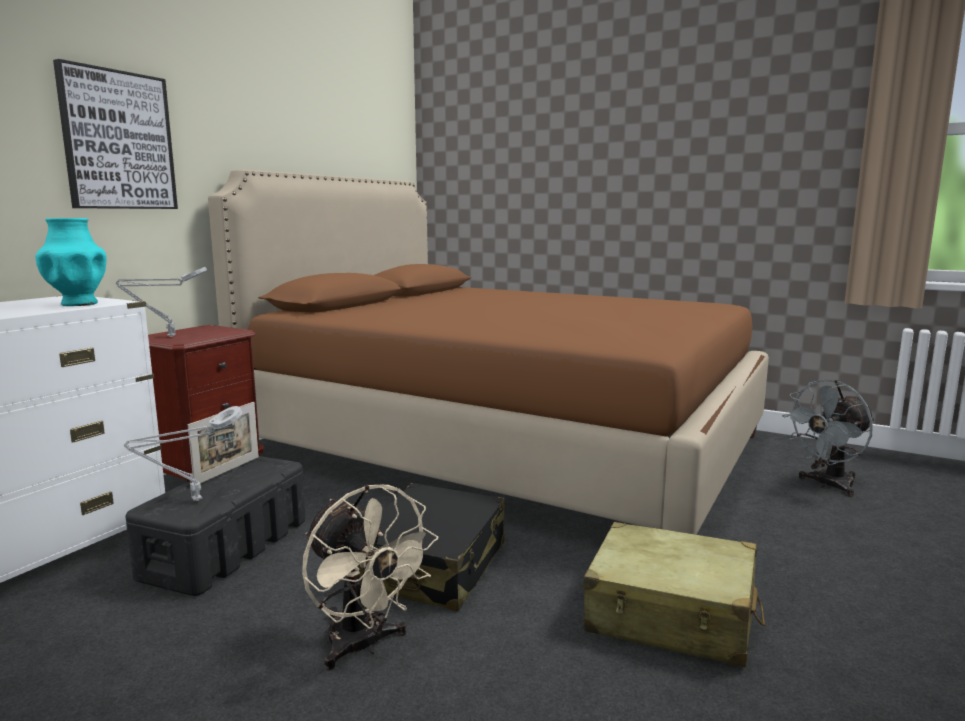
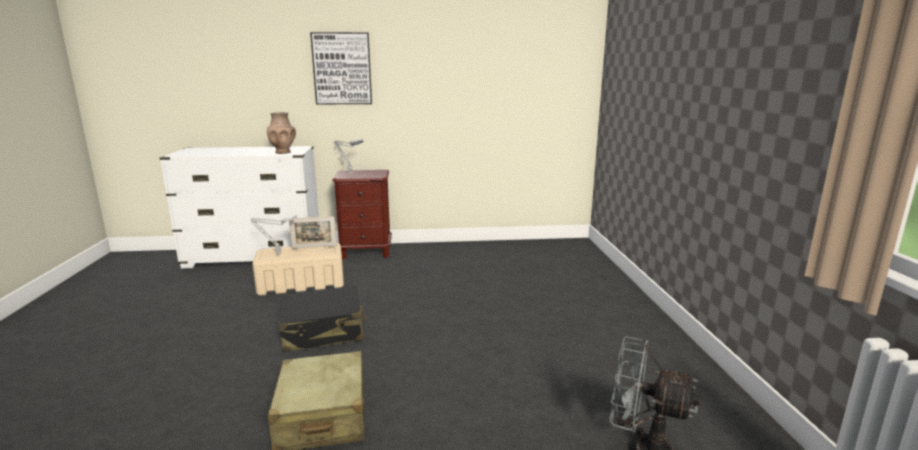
camera: 55 degrees right, 5 degrees up
turquoise vase [35,218,107,306] -> brown vase [267,112,296,154]
black storage box [125,456,306,596] -> beige storage box [252,243,344,295]
brown bed [208,169,769,535] -> none
beige fan [302,485,438,670] -> none

